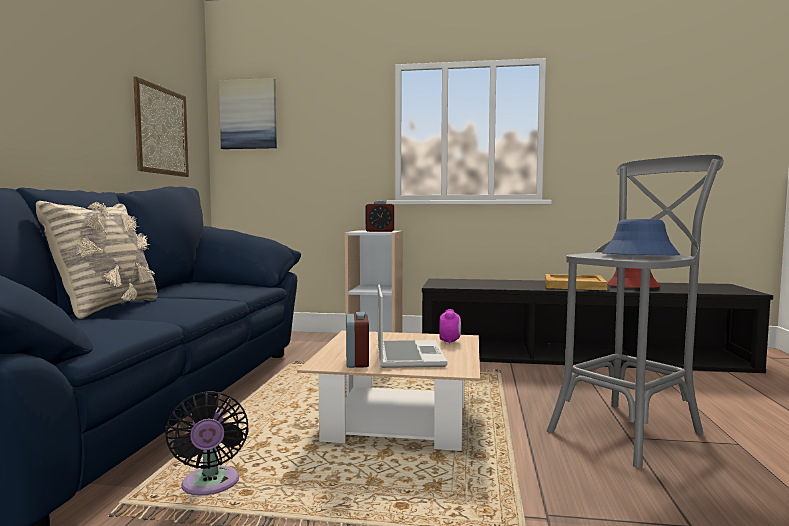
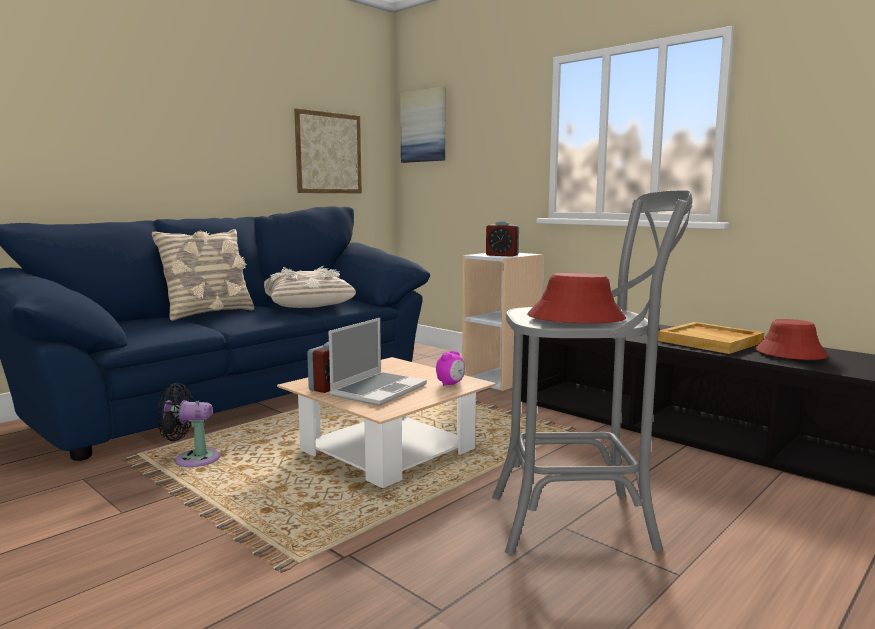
camera: 35 degrees right, 5 degrees up
black fan [165,391,249,495] -> black fan turned 75 degrees clockwise [157,383,220,467]
blue hat [602,219,680,255] -> red hat [527,273,626,323]
none -> beige pillow [264,266,356,308]

